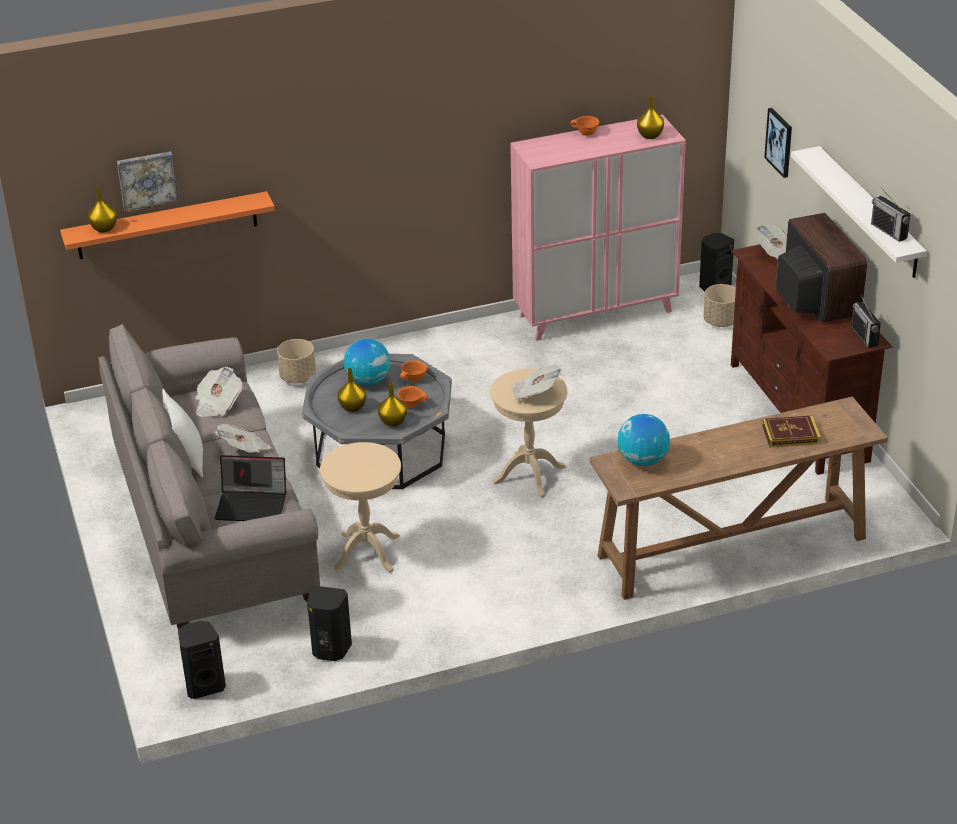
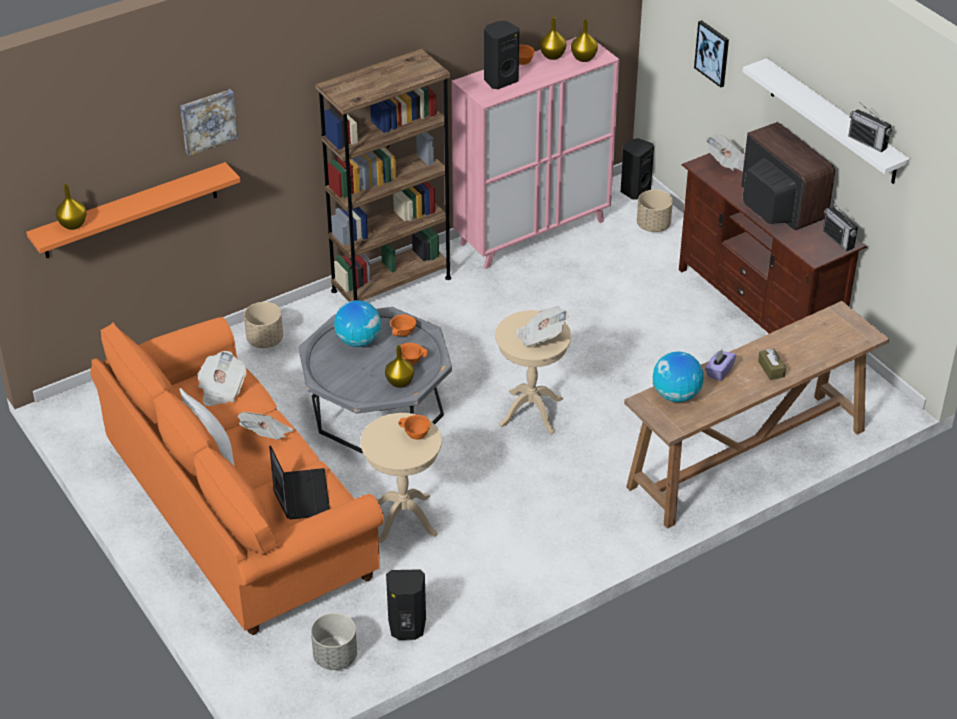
camera: 15 degrees left, 5 degrees up
grey sofa [98,323,320,630] -> orange sofa [90,317,384,635]
picture [117,151,178,212] -> picture moved to [180,89,238,156]
black speaker [178,621,226,699] -> black speaker moved to [484,21,520,89]
laptop [214,455,286,521] -> laptop turned 90 degrees counterclockwise [269,445,330,520]
yellow vase [337,368,366,412] -> yellow vase moved to [540,17,566,60]
book [762,415,821,448] -> none
none -> grey planter [311,613,357,670]
none -> brown bookcase [315,49,451,302]
none -> orange bowl [398,415,431,440]
none -> purple tissue box [705,349,736,381]
none -> brown tissue box [758,349,786,380]

